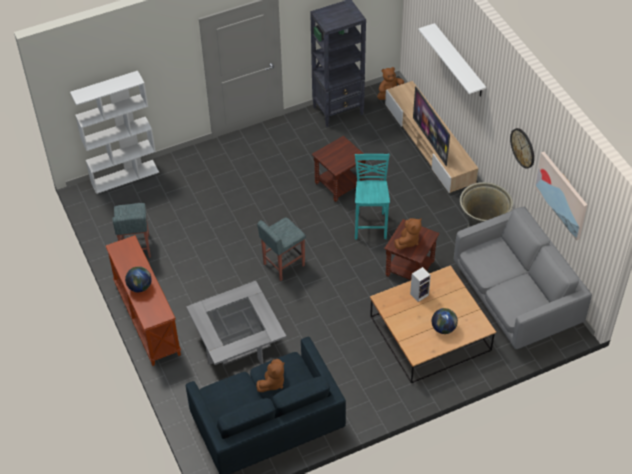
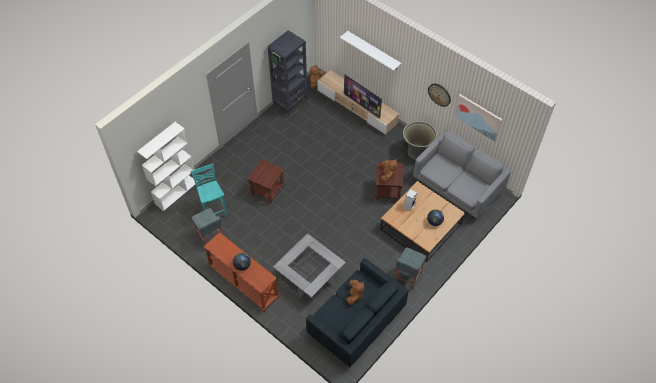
camera: 25 degrees left, 5 degrees up
grey stool [257,217,306,281] -> grey stool moved to [395,247,426,290]
brown side table [312,136,366,202] -> brown side table moved to [247,159,284,204]
turquoise stool [355,154,390,239] -> turquoise stool moved to [190,164,228,217]

